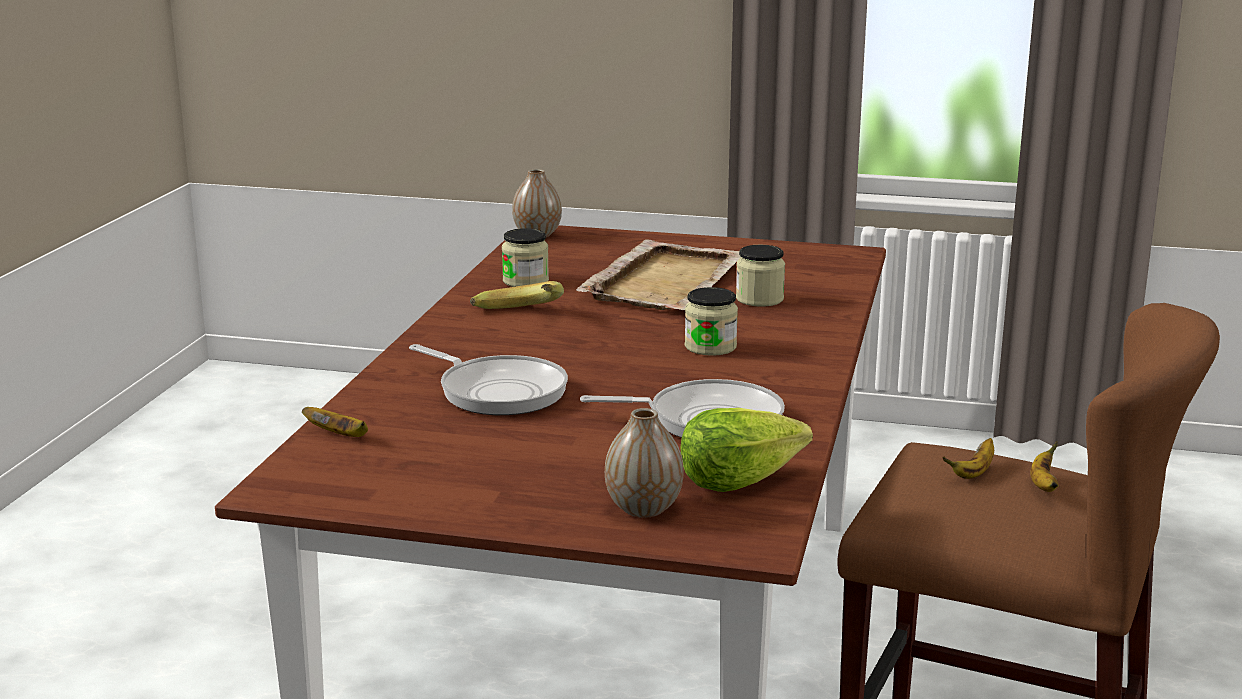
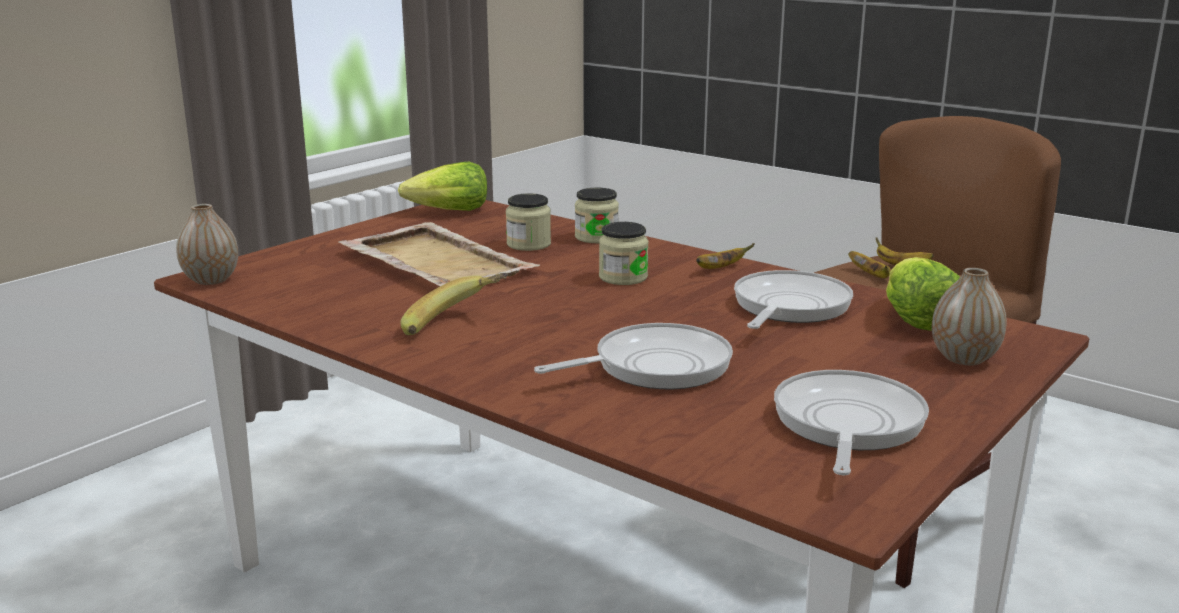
camera: 65 degrees left, 0 degrees up
banana [302,407,368,437] -> banana moved to [696,243,754,269]
jar [502,228,549,287] -> jar moved to [575,188,619,243]
none -> lettuce [398,162,487,211]
none -> frying pan [774,370,929,475]

